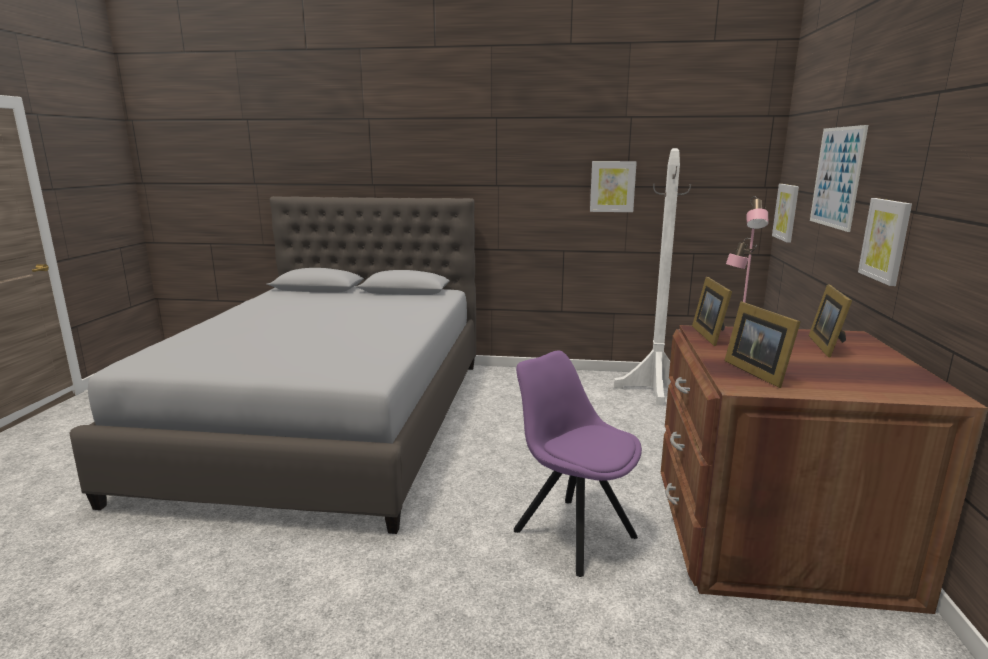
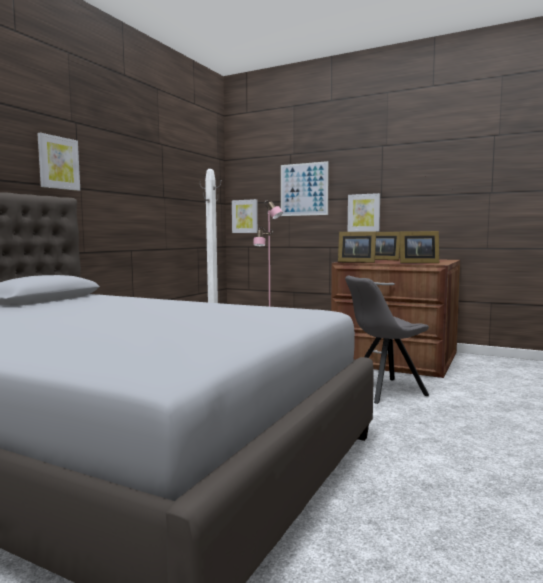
camera: 70 degrees left, 10 degrees down
purple chair [514,350,642,577] -> grey chair [345,276,429,404]
picture [590,161,637,212] -> picture moved to [37,133,80,191]

